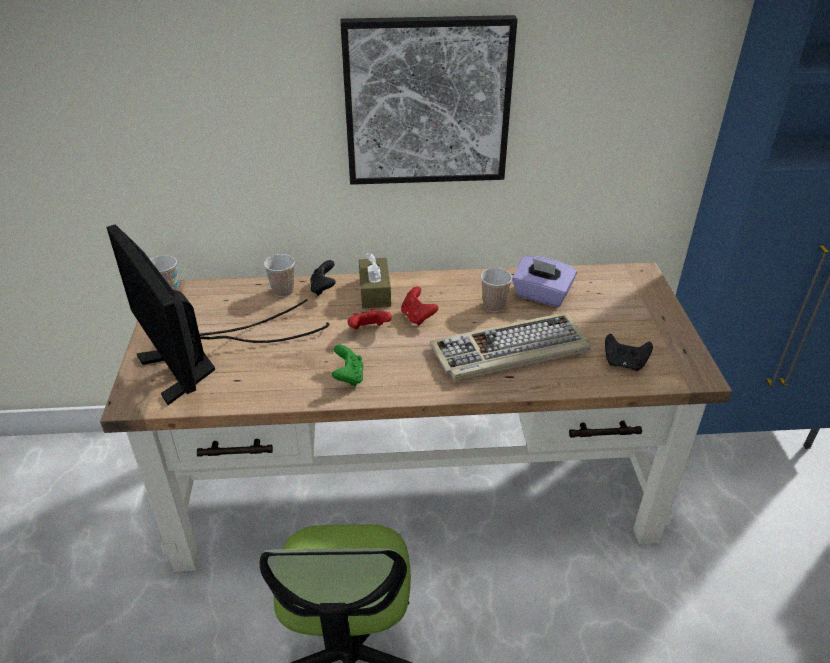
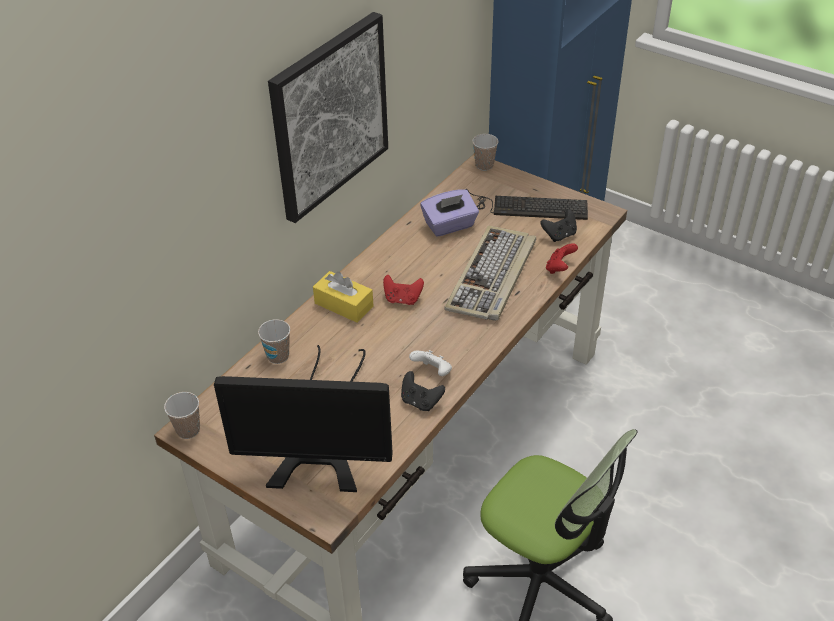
camera: 50 degrees left, 5 degrees up
black game controller [310,260,336,296] -> black game controller moved to [401,371,445,411]
green game controller [332,345,363,386] -> white game controller [409,350,452,376]
red game controller [348,308,392,329] -> red game controller moved to [546,243,578,274]
brown tissue box [359,253,391,308] -> yellow tissue box [313,271,374,323]
cup [481,268,512,312] -> cup moved to [472,134,498,171]
none -> keyboard [466,189,588,220]

